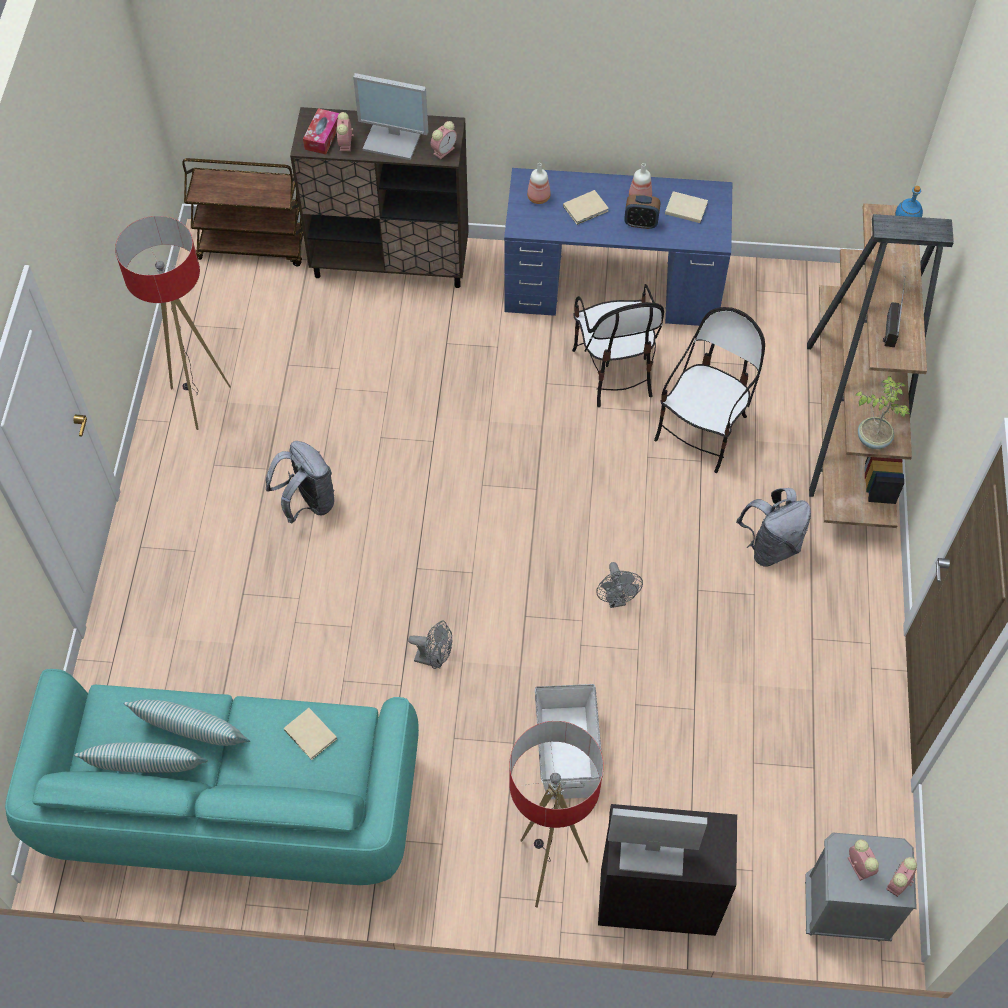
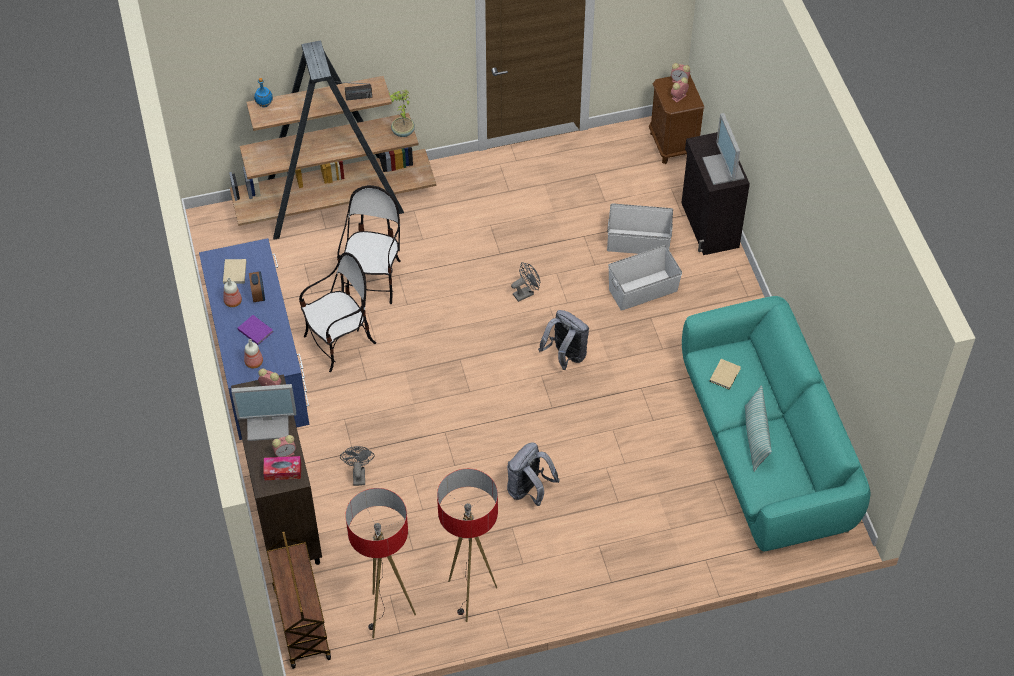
camera: 110 degrees left, 5 degrees down
pillow [74,742,208,773] -> none
monitor [353,73,428,160] -> monitor turned 90 degrees clockwise [231,384,296,441]
grey fan [408,621,452,669] -> grey fan moved to [340,446,375,486]
floor lamp [509,721,604,907] -> floor lamp moved to [345,488,416,639]
beige book [563,190,609,225] -> purple book [237,315,273,345]
chair [654,307,765,473] -> chair turned 90 degrees clockwise [337,185,401,304]
grey backpack [736,488,811,567] -> grey backpack moved to [538,310,589,370]
grey nightstand [805,833,917,942] -> brown nightstand [649,75,704,164]
none -> white storage box [607,203,673,254]

